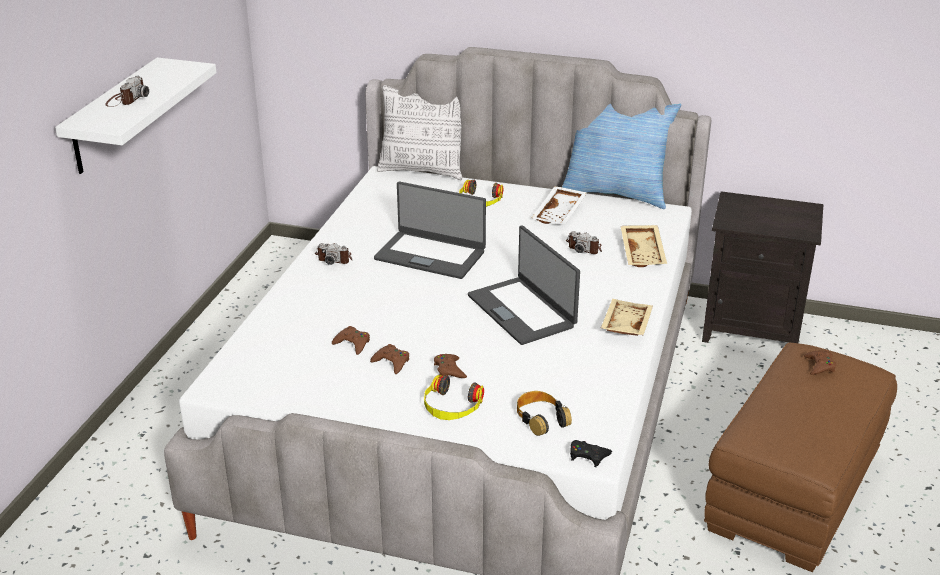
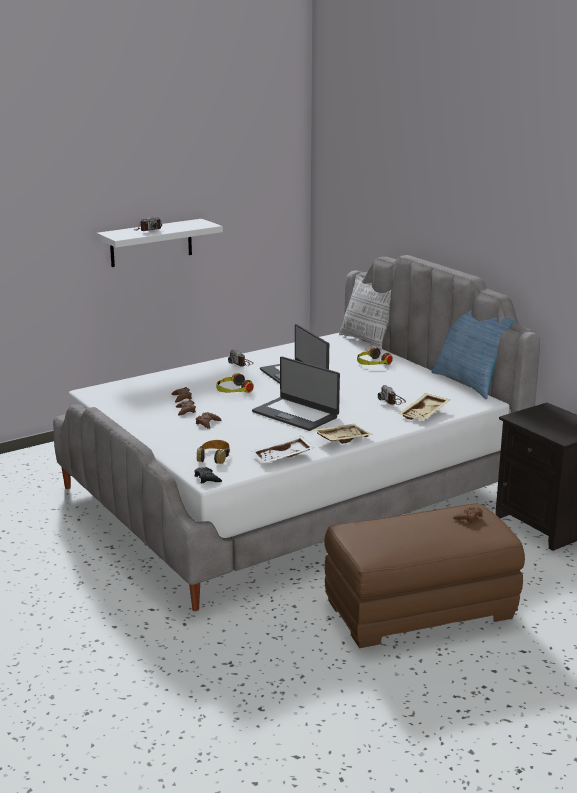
camera: 40 degrees right, 10 degrees down
headphones [424,375,484,420] -> headphones moved to [216,373,254,393]
laptop [468,226,580,345] -> laptop turned 60 degrees counterclockwise [252,357,340,431]
white tray [531,186,587,225] -> white tray moved to [251,436,314,463]

